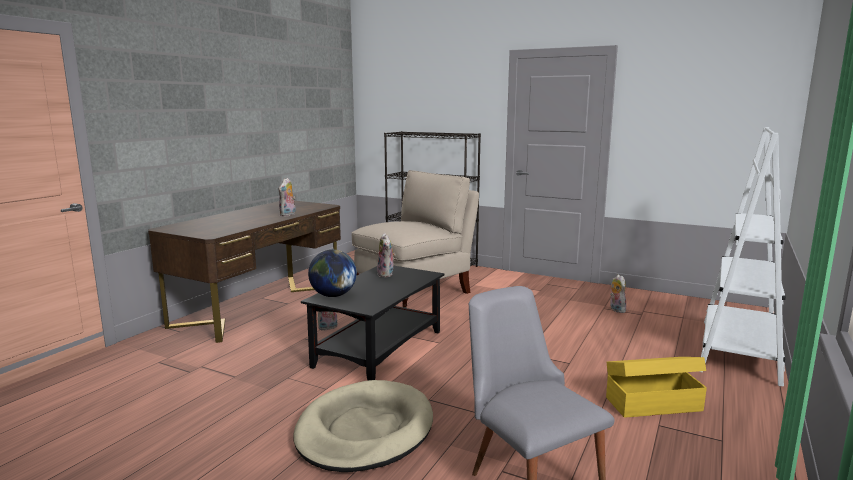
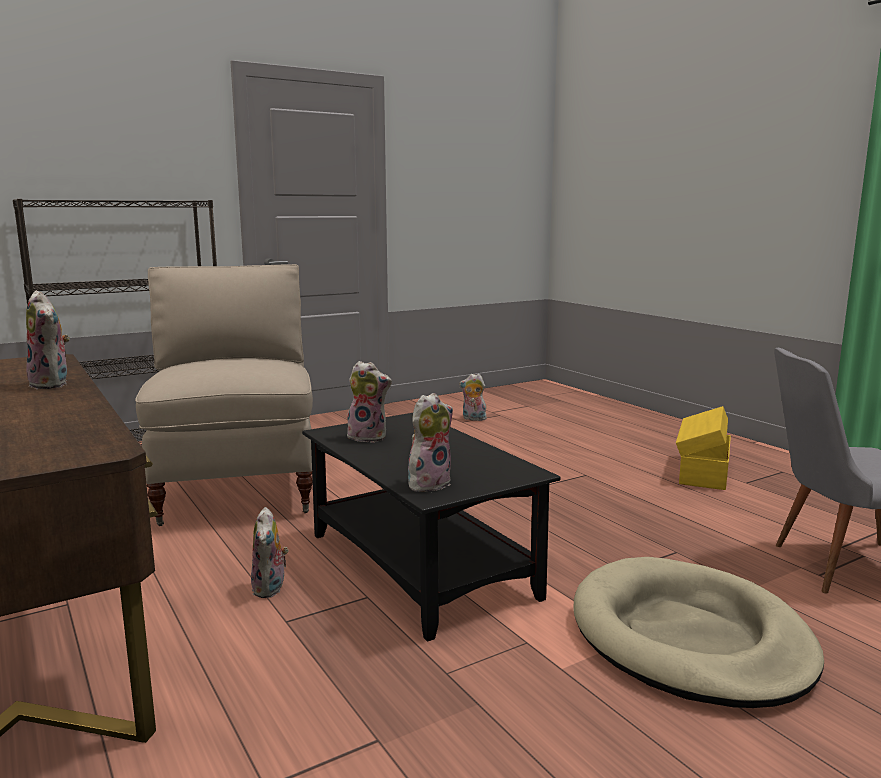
camera: 60 degrees left, 0 degrees up
globe [308,249,357,297] -> plush toy [408,393,453,492]
white bookcase [699,127,786,386] -> none

